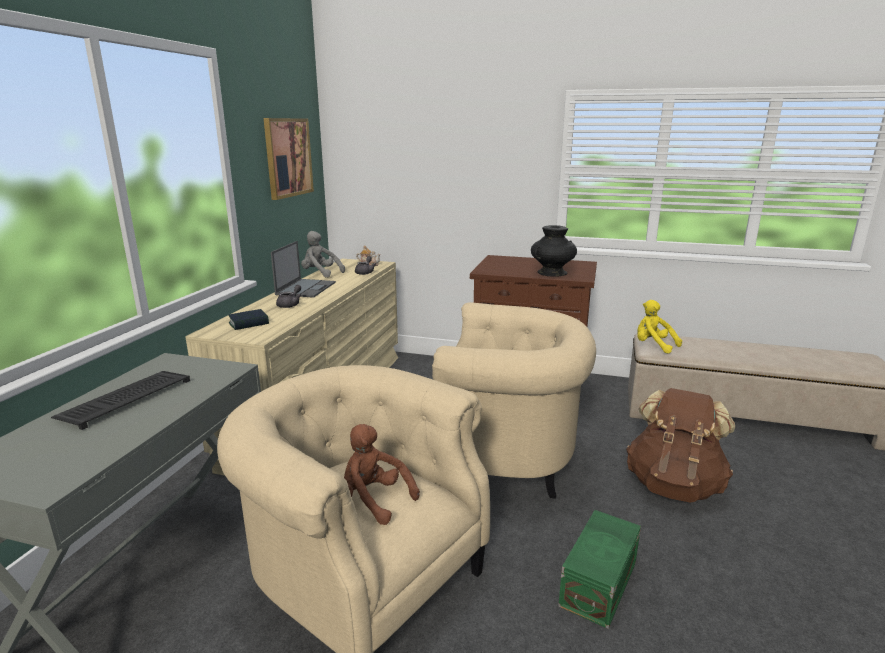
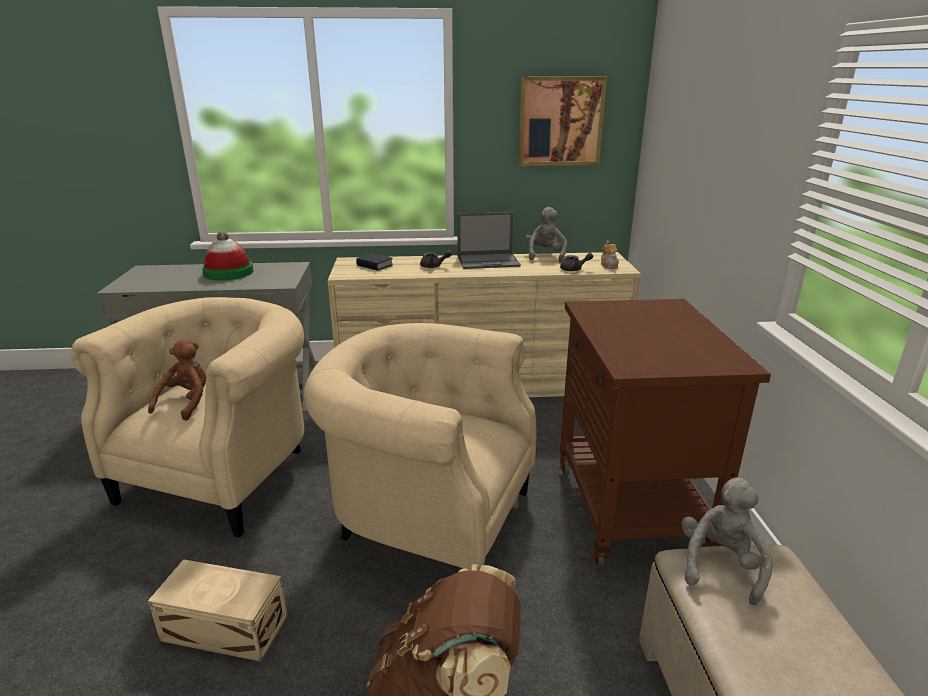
camera: 70 degrees right, 5 degrees up
keyboard [51,371,190,430] -> hat [202,231,254,281]
beige armchair [432,302,596,499] -> beige armchair turned 120 degrees clockwise [304,323,537,569]
black vase [531,225,577,277] -> none
green storage box [558,510,641,629] -> beige storage box [148,559,288,662]
yellow plush toy [637,300,682,354] -> grey plush toy [682,478,773,605]

